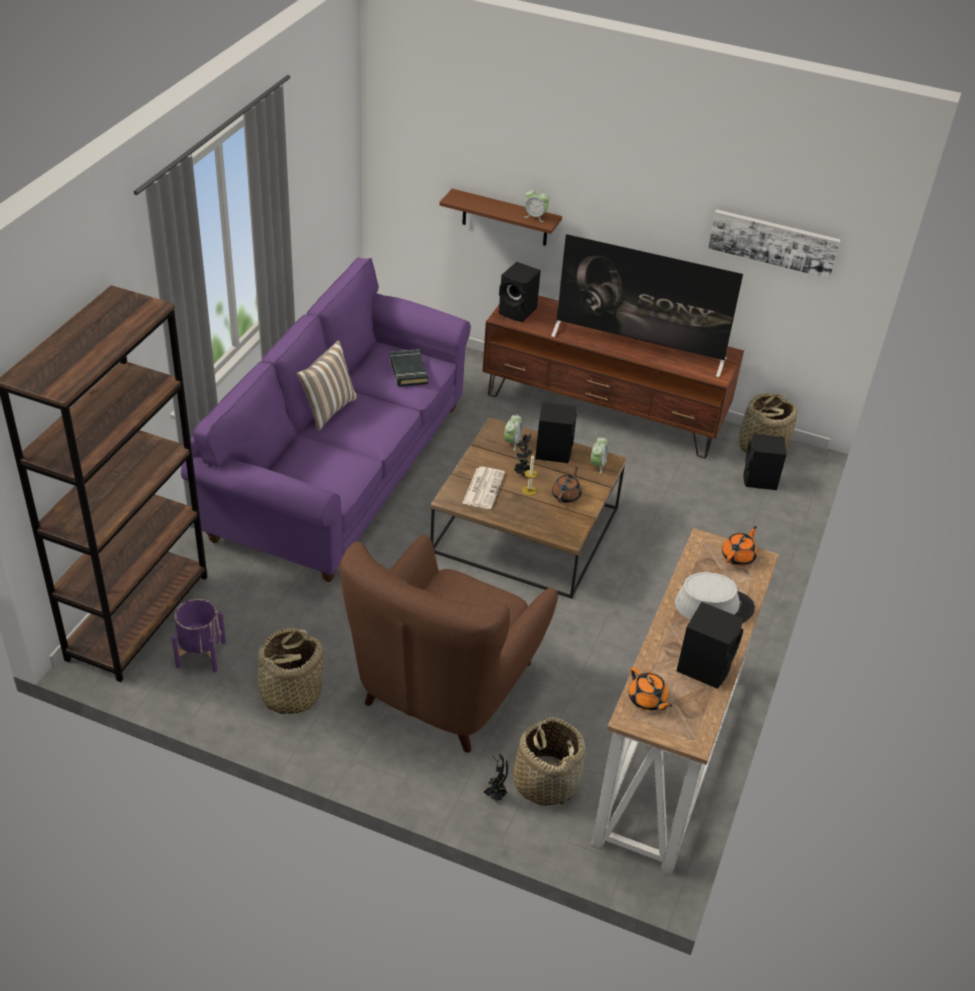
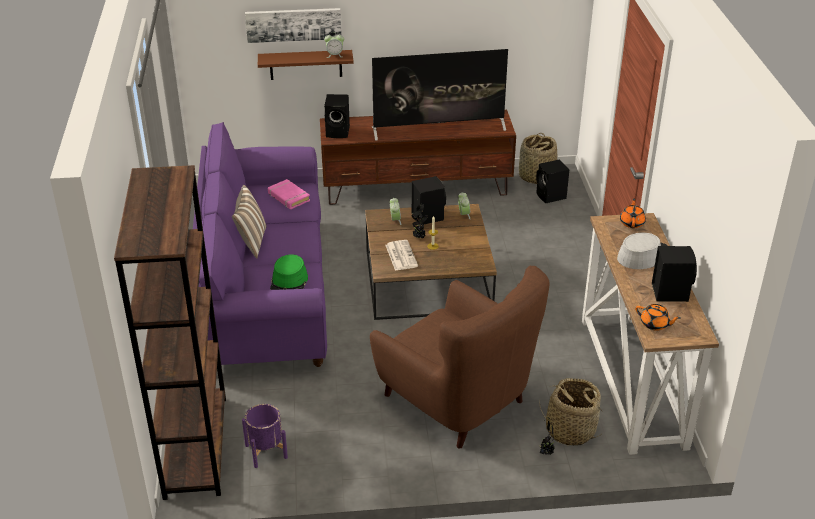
camera: 25 degrees left, 5 degrees down
basket [250,628,323,714] -> none
brown armchair [340,535,558,753] -> brown armchair turned 45 degrees counterclockwise [370,266,550,449]
black book [390,349,428,387] -> pink book [268,179,310,209]
brown teapot [552,467,582,503] -> none
picture [708,209,841,279] -> picture moved to [245,8,341,43]
none -> green hat [270,254,308,290]

